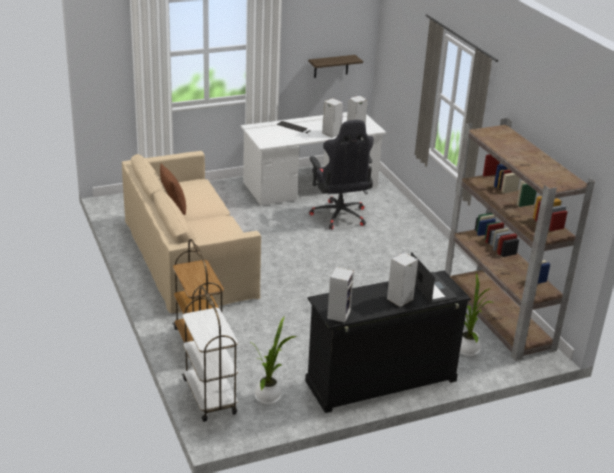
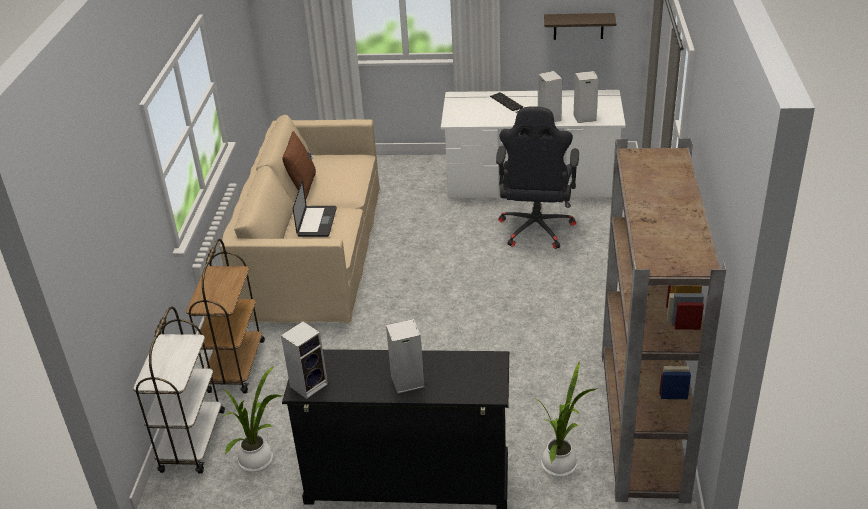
camera: 30 degrees right, 5 degrees up
laptop [411,252,457,304] -> laptop moved to [293,180,337,237]

